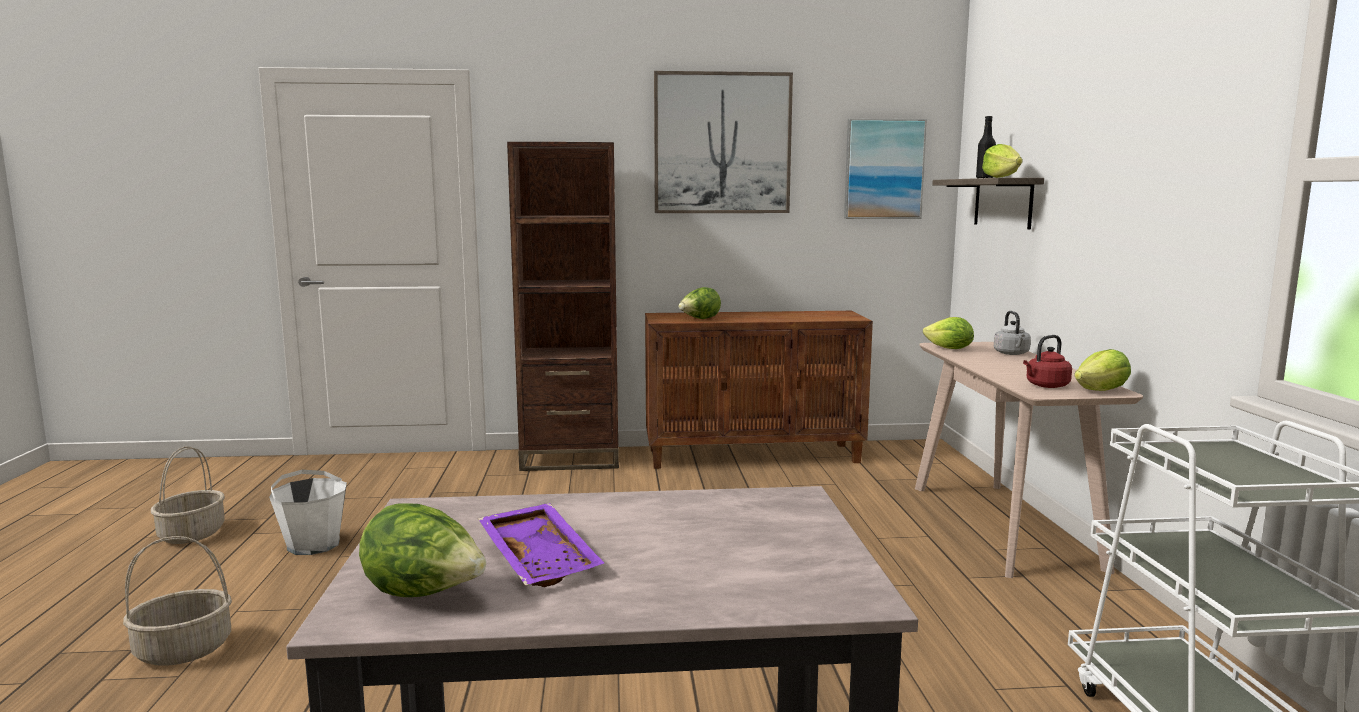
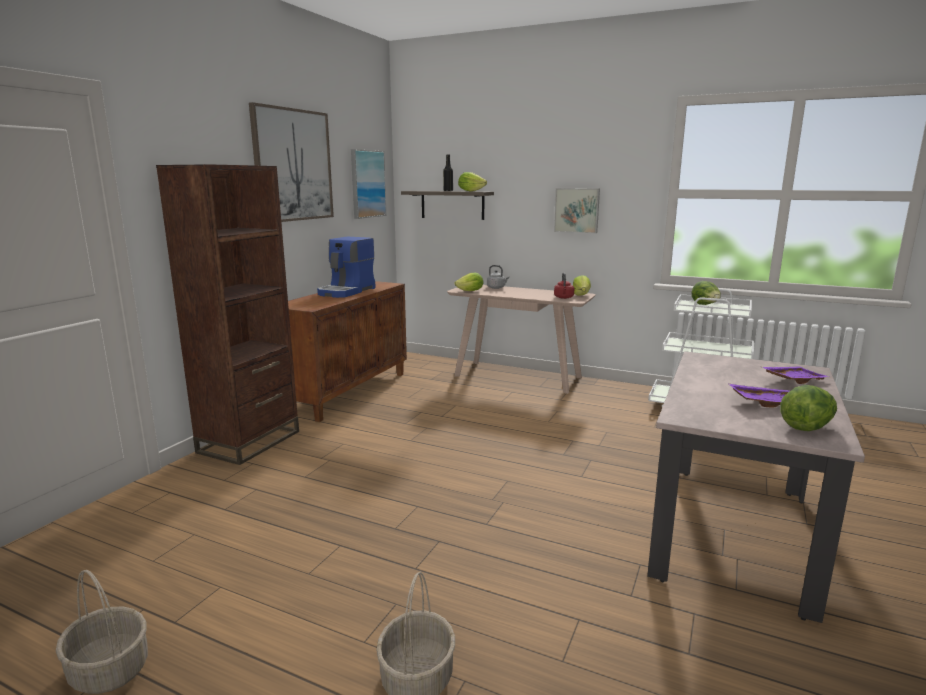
camera: 60 degrees left, 5 degrees up
white bucket [269,470,347,555] -> none
lettuce [678,287,721,319] -> lettuce moved to [691,281,721,305]
none -> coffee machine [317,236,376,298]
none -> picture [554,188,600,233]
none -> purple tray [762,366,829,384]

